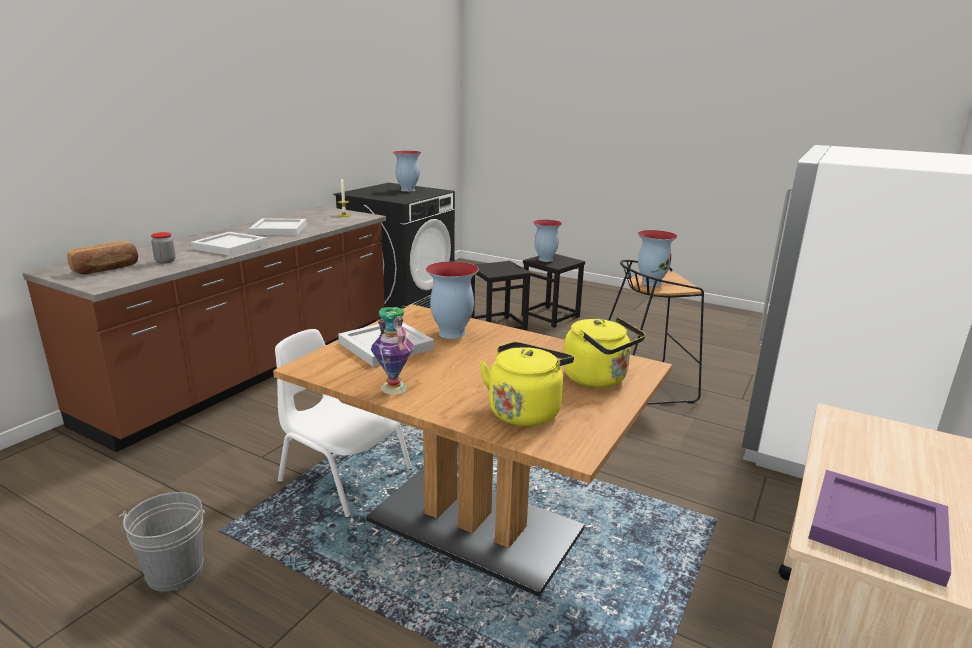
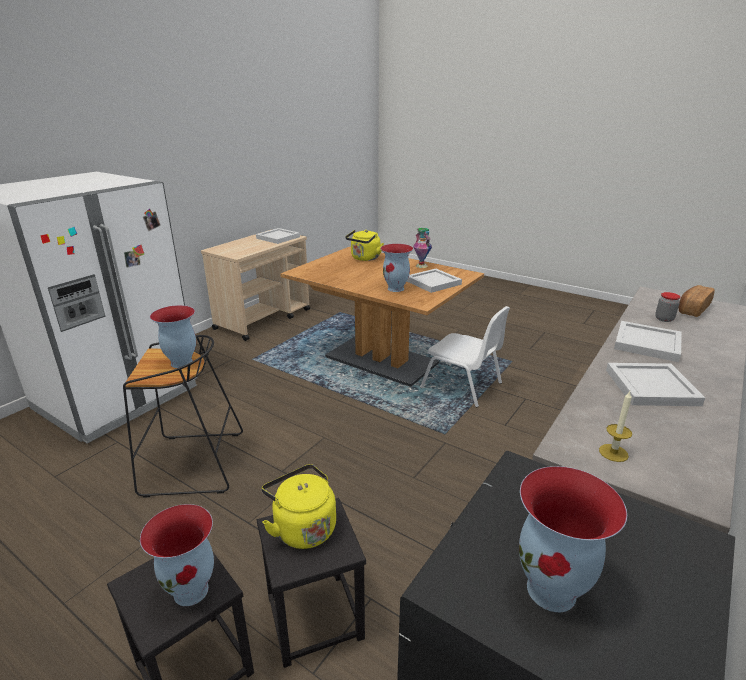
camera: 175 degrees left, 5 degrees up
grey bucket [119,492,205,591] -> none
yellow kettle [563,317,646,388] -> yellow kettle moved to [262,464,336,549]
purple tray [808,470,951,587] -> white tray [256,228,300,244]

